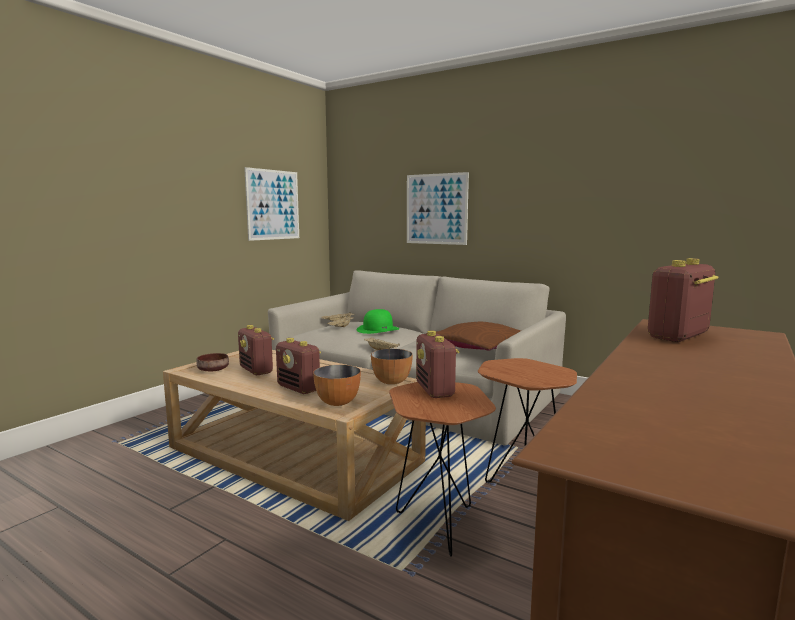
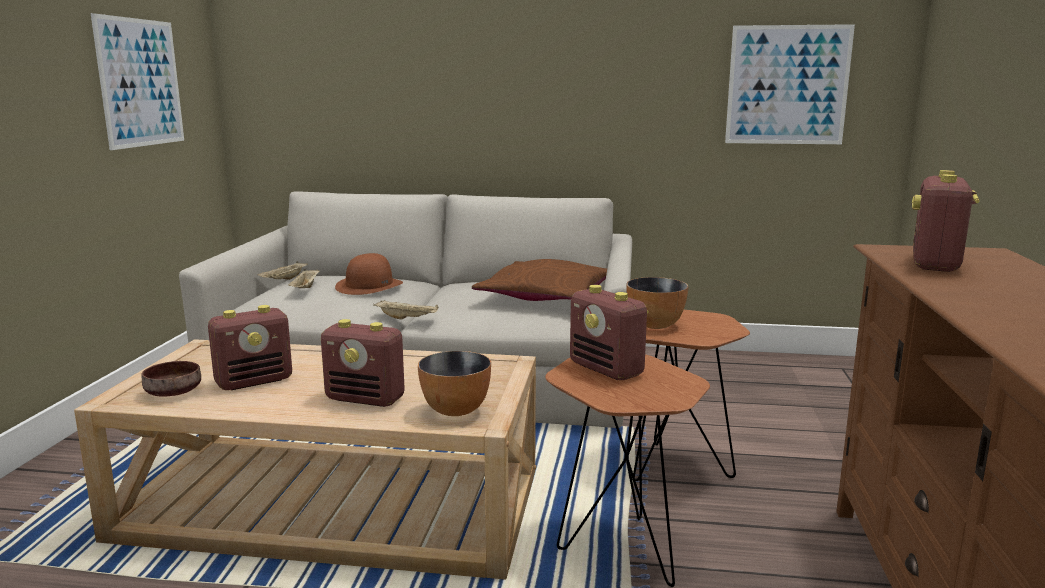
camera: 25 degrees left, 5 degrees up
radio [238,325,274,376] -> radio turned 60 degrees counterclockwise [208,305,292,390]
green hat [356,309,399,334] -> brown hat [335,253,403,295]
bowl [371,349,413,385] -> bowl moved to [626,277,688,329]
picture [407,172,469,245] -> picture moved to [725,24,855,144]

